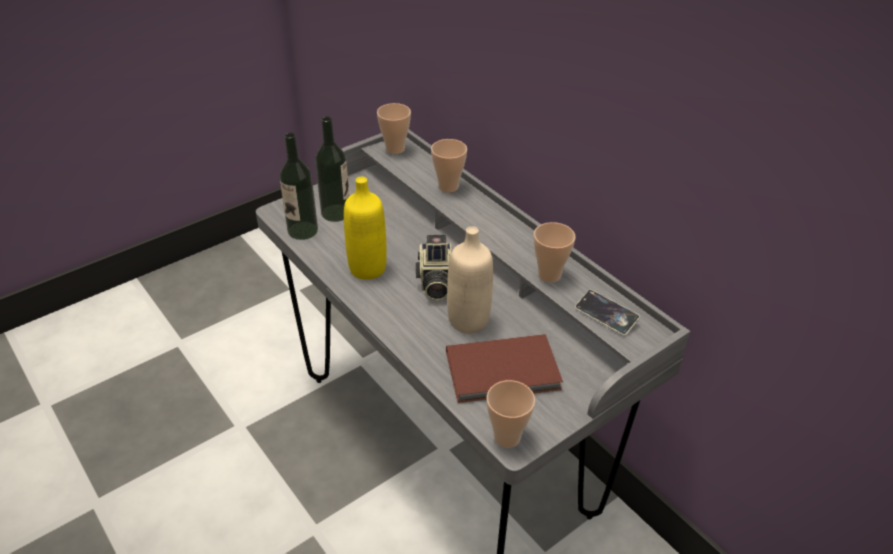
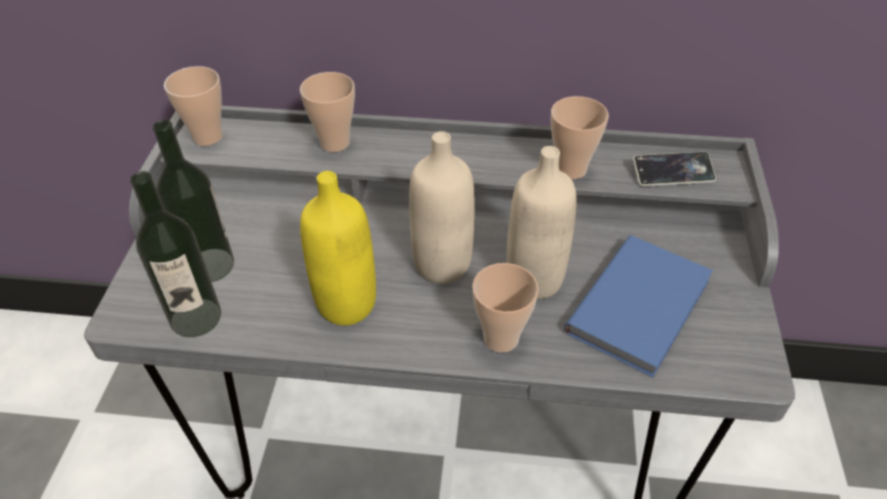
camera: 45 degrees left, 5 degrees up
camera [416,235,451,301] -> beige bottle [409,131,475,284]
brown book [446,334,563,403] -> blue book [564,236,713,377]
cup [487,380,535,448] -> cup moved to [472,263,539,352]

